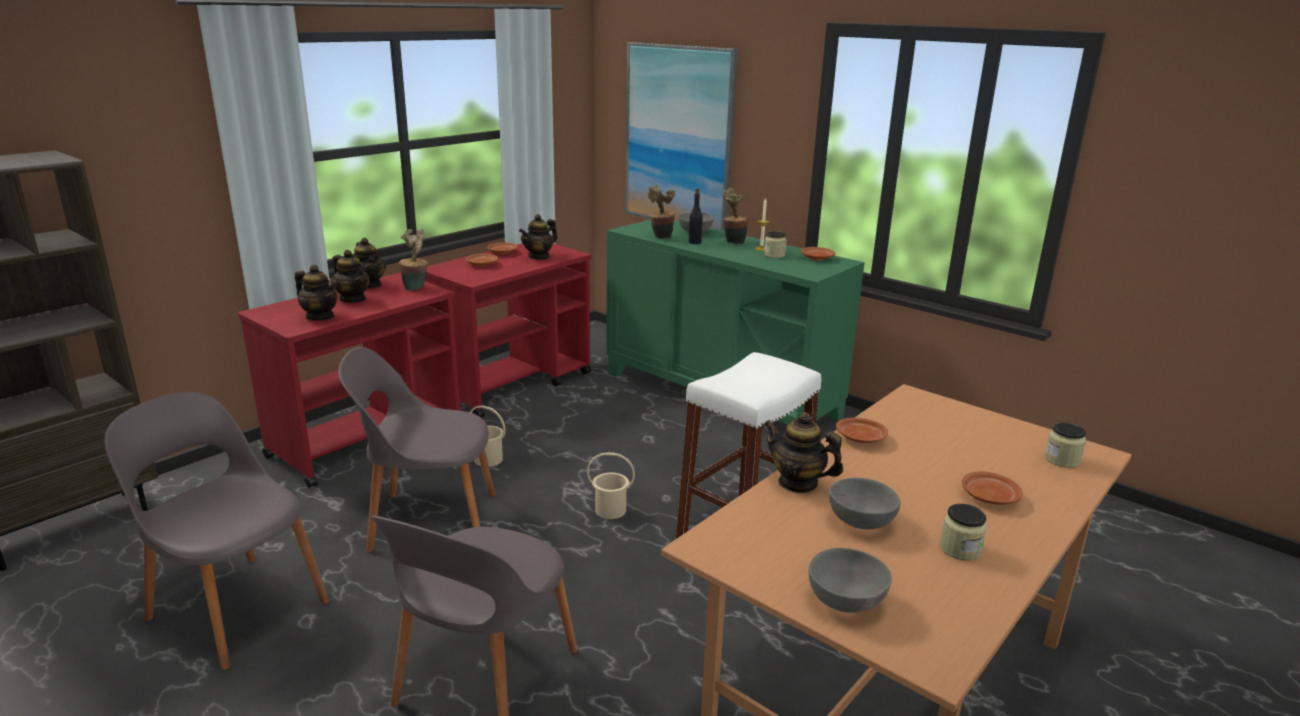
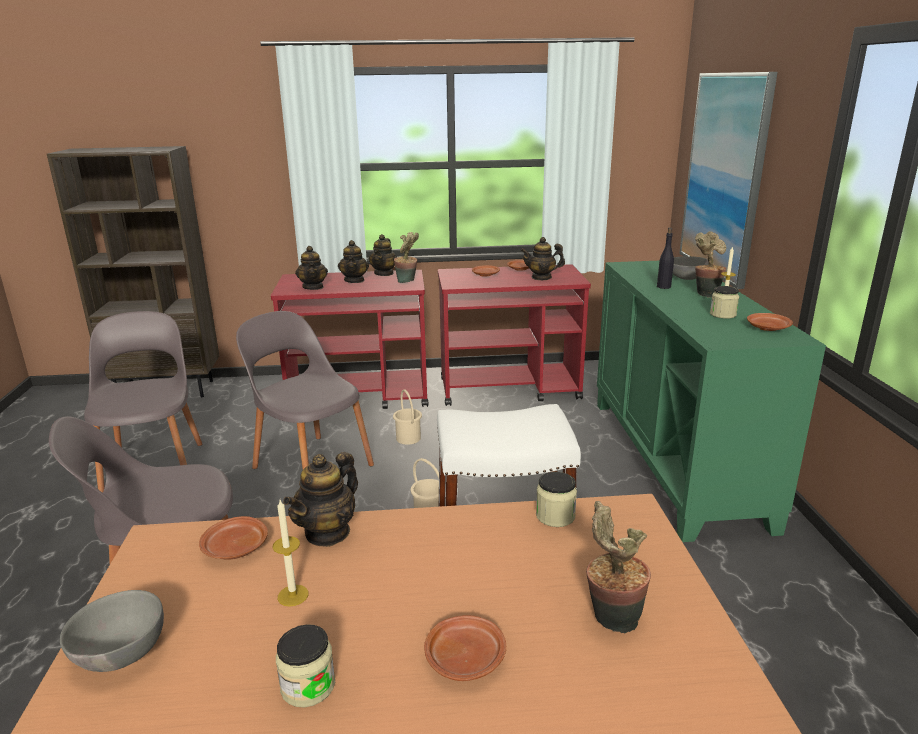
camera: 45 degrees right, 0 degrees up
potted plant [648,185,675,239] -> potted plant moved to [586,501,651,633]
teapot [764,412,843,493] -> teapot turned 135 degrees counterclockwise [283,452,358,547]
grey bowl [829,478,900,529] -> candle [273,500,308,607]
brown plate [836,418,888,443] -> brown plate moved to [199,516,268,560]
jar [1045,422,1086,468] -> jar moved to [536,472,577,527]

